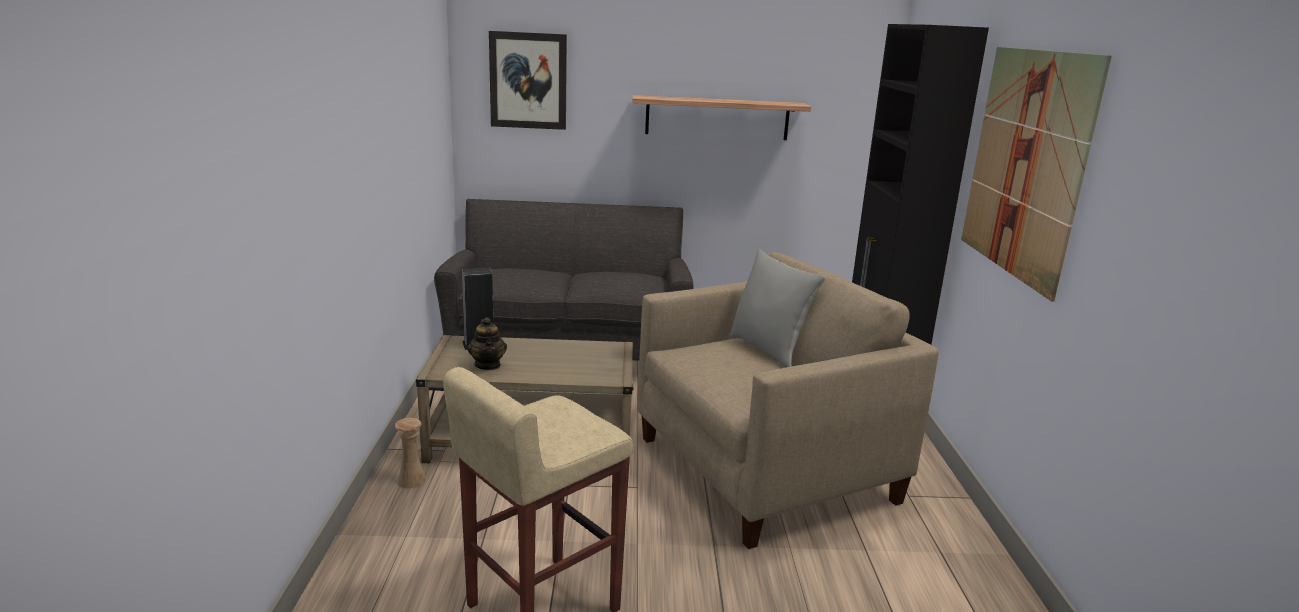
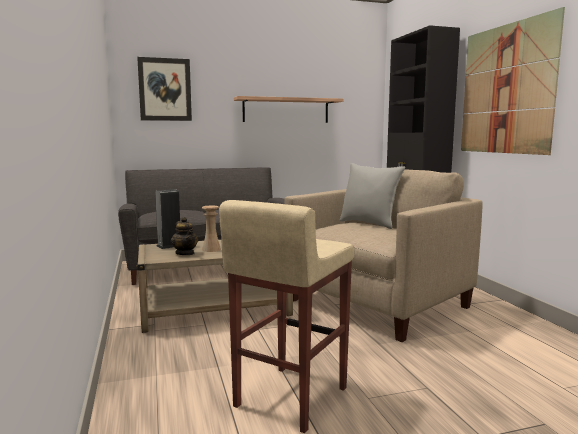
camera: 15 degrees left, 10 degrees down
beige vase [395,418,426,489] -> beige vase moved to [202,206,221,252]

